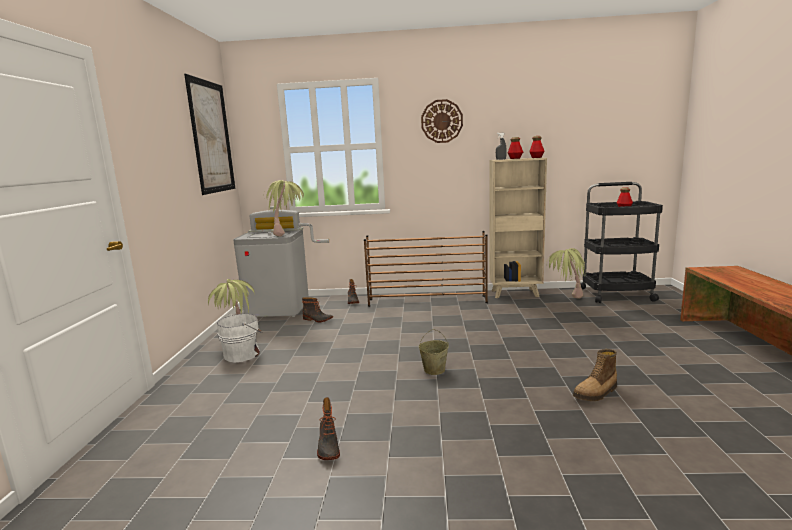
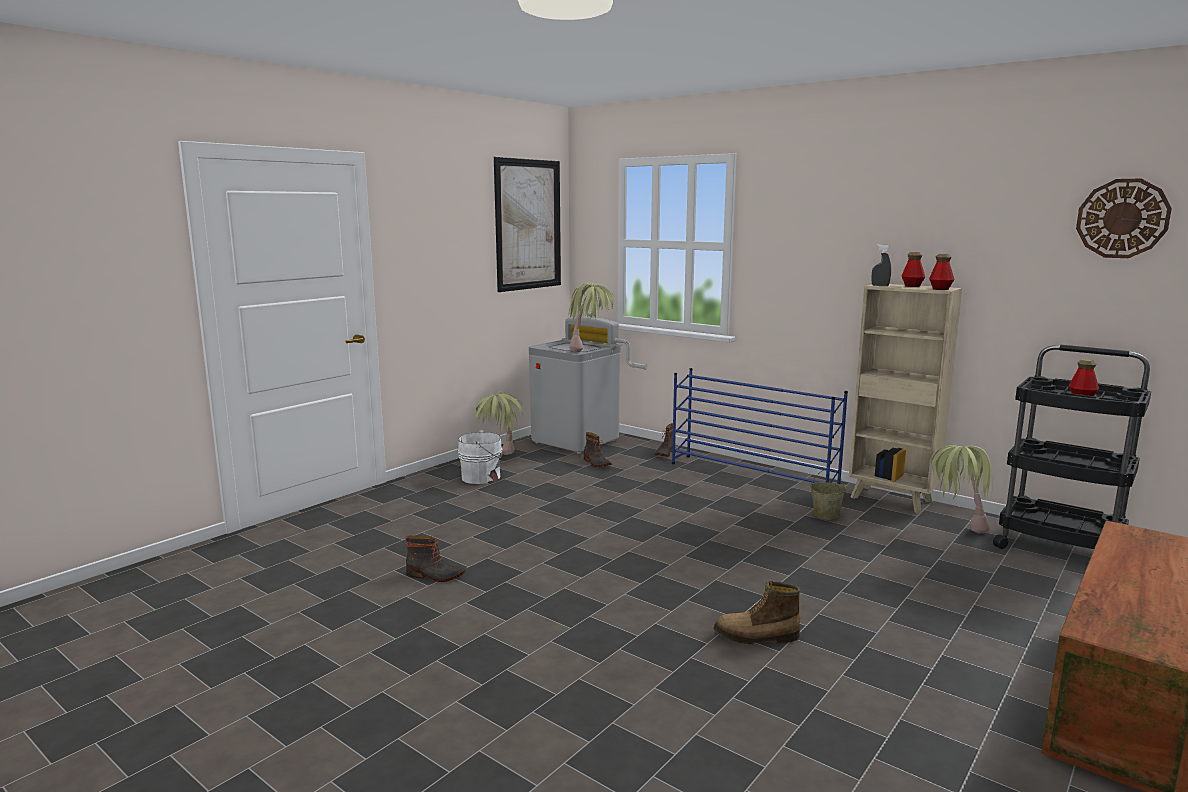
camera: 35 degrees right, 0 degrees up
boot [317,397,340,460] -> boot turned 105 degrees counterclockwise [406,535,466,582]
brown shoe rack [364,231,488,307] -> blue shoe rack [672,368,848,484]
beige bucket [419,329,449,375] -> beige bucket moved to [810,468,846,520]
wall clock [421,99,463,143] -> wall clock moved to [1076,179,1172,258]

